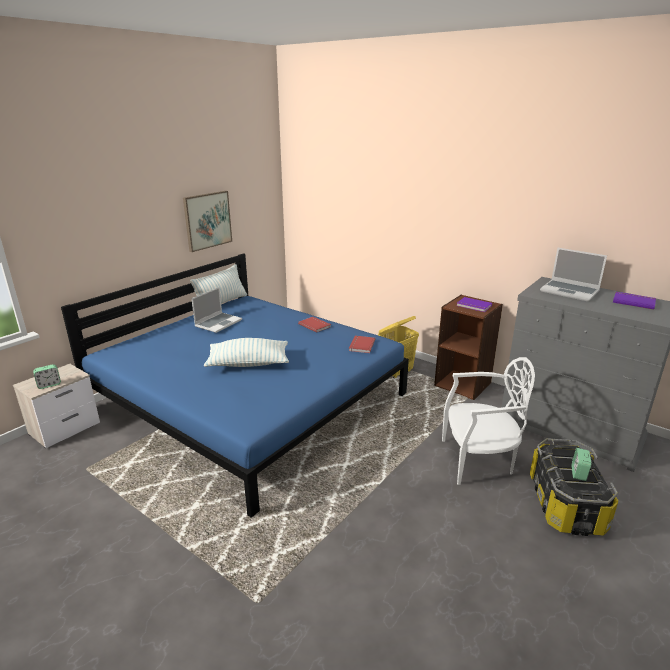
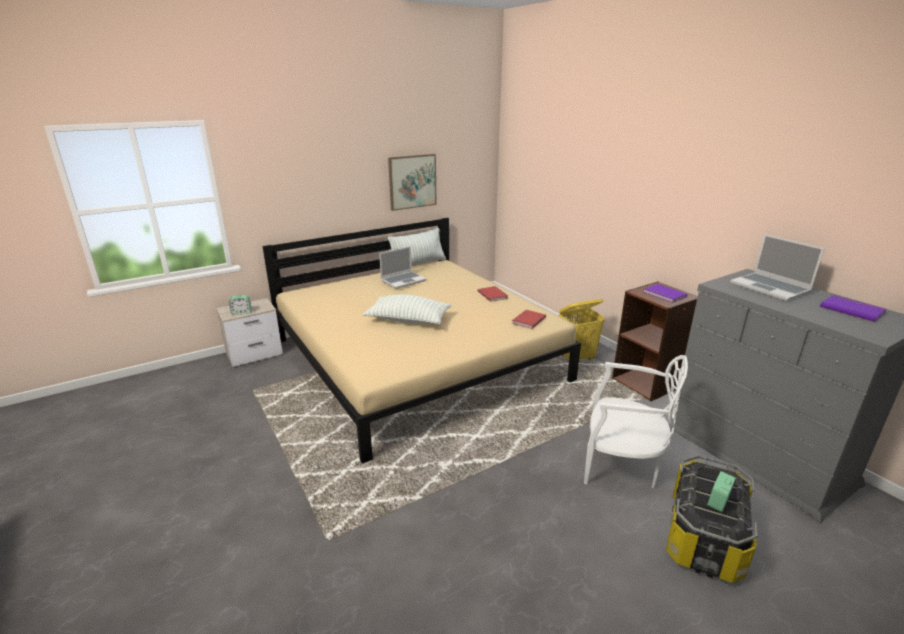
camera: 20 degrees right, 0 degrees up
blue bed [61,253,409,518] -> beige bed [262,218,581,463]

